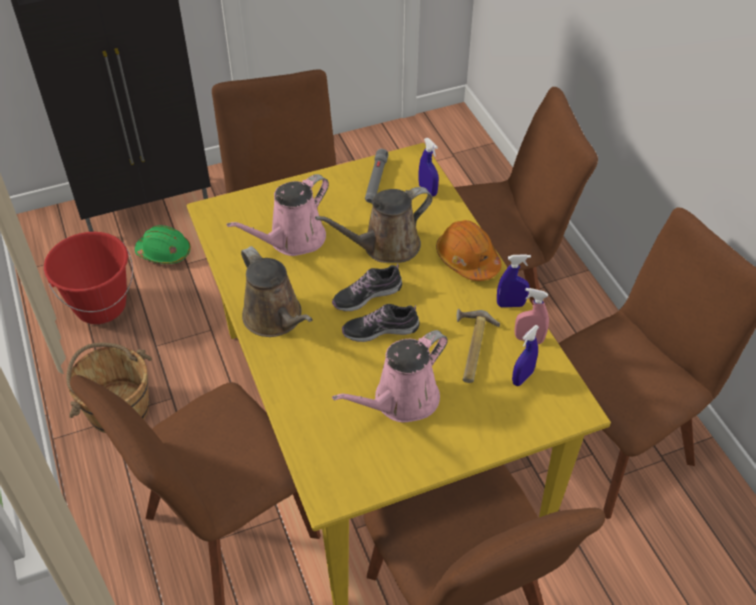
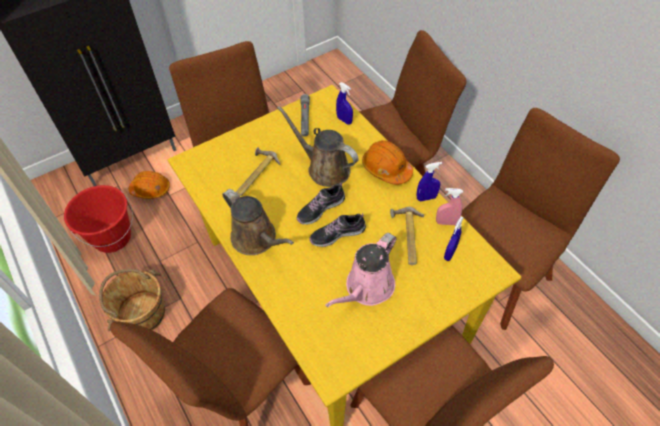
camera: 10 degrees left, 5 degrees up
green hard hat [135,225,191,264] -> orange hard hat [129,171,170,199]
pink watering can [226,174,329,256] -> hammer [236,147,280,196]
brown watering can [315,187,433,263] -> brown watering can turned 75 degrees clockwise [278,106,359,187]

